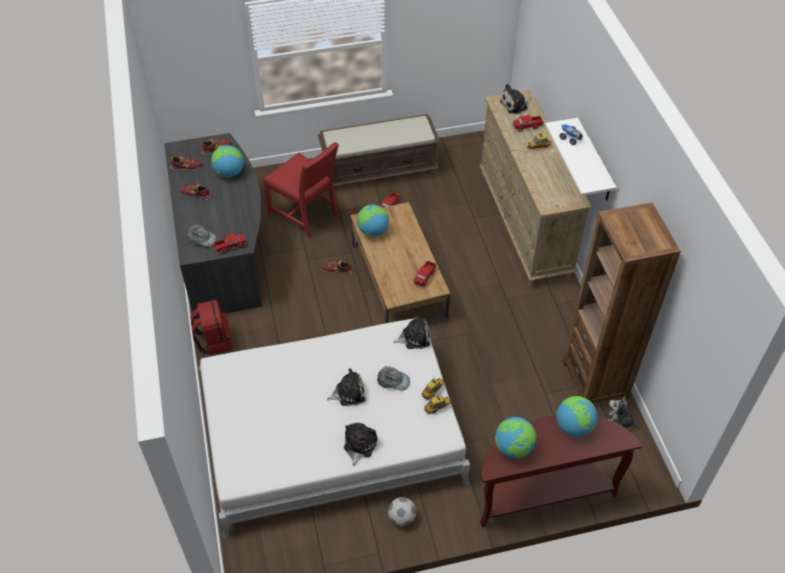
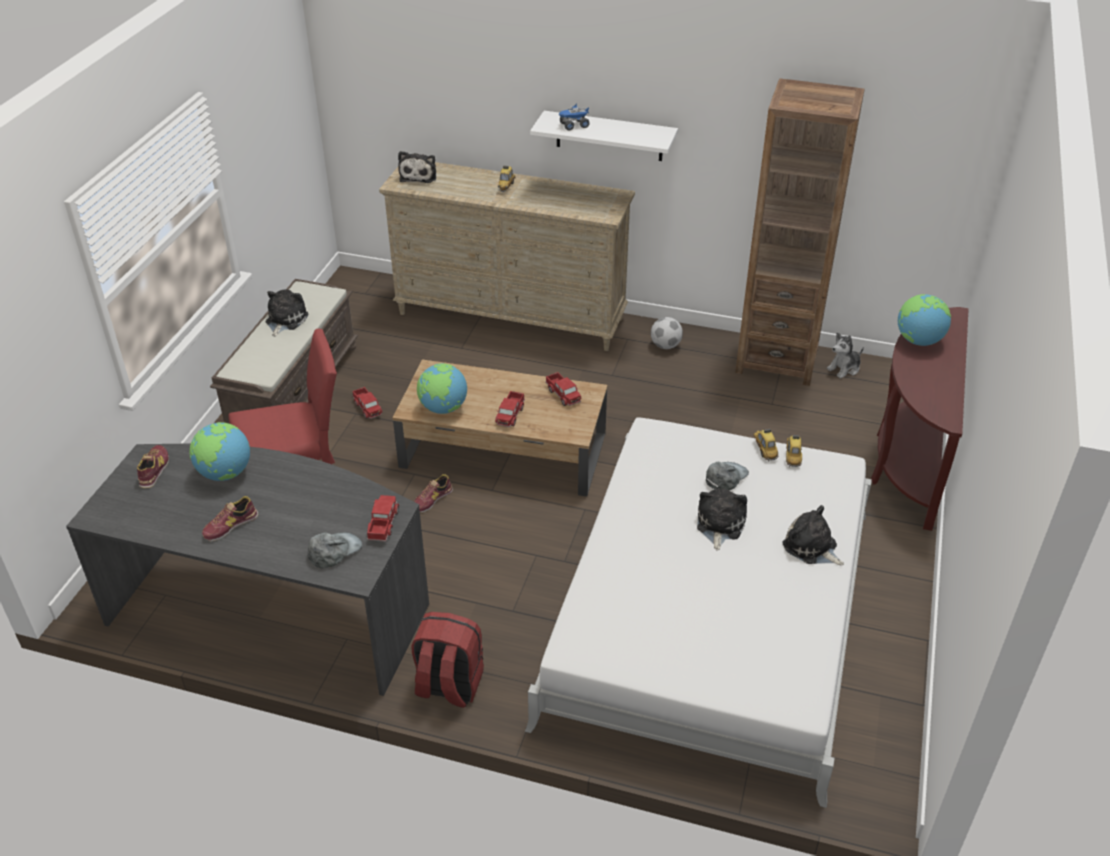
camera: 60 degrees left, 10 degrees down
shoe [170,156,202,170] -> none
football [388,497,416,526] -> football moved to [651,317,683,349]
plush toy [393,314,430,349] -> plush toy moved to [266,289,308,337]
globe [495,417,537,458] -> none
toy truck [513,115,543,132] -> toy truck moved to [495,391,525,427]

